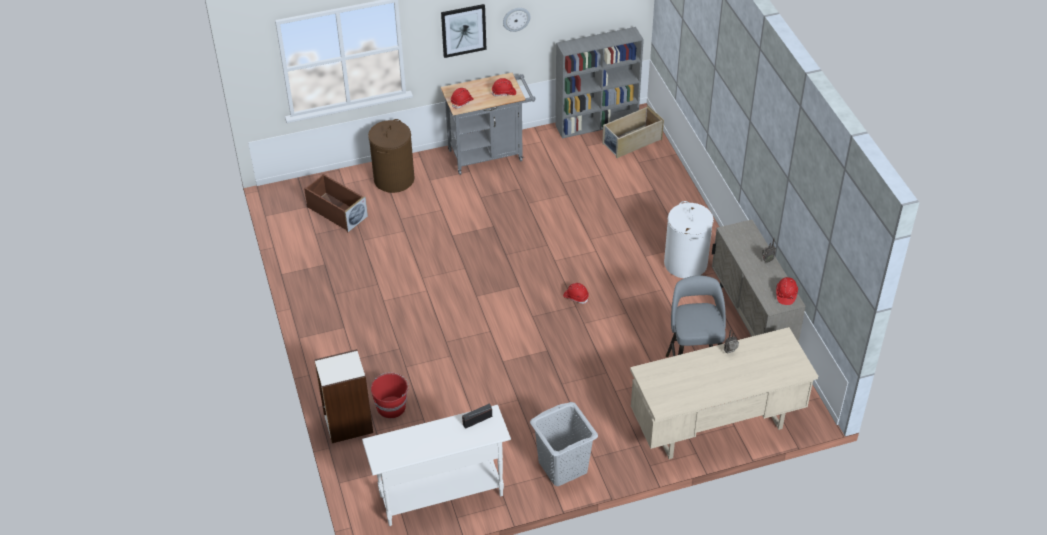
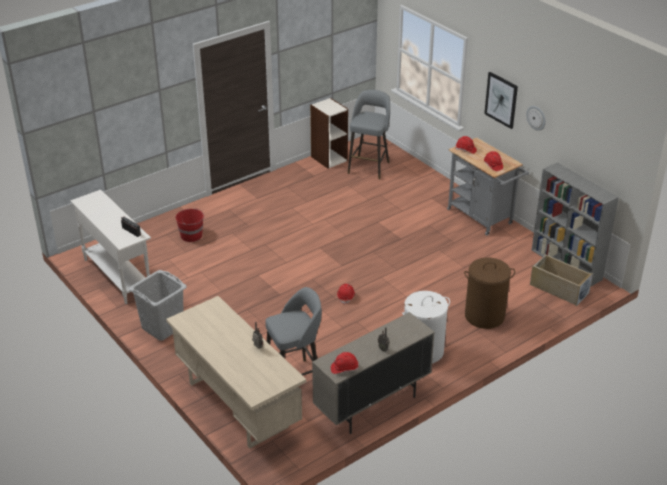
camera: 70 degrees right, 10 degrees down
brown storage box [304,174,368,232] -> grey stool [348,90,390,179]
bookcase [314,349,373,443] -> bookcase moved to [310,98,348,169]
brown laundry basket [368,119,415,193] -> brown laundry basket moved to [464,258,515,329]

